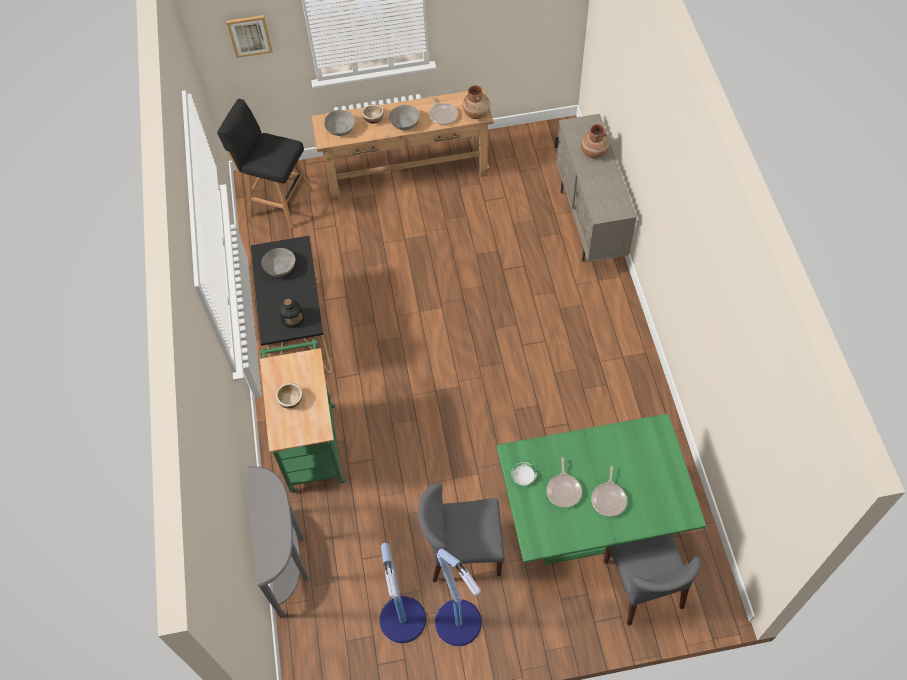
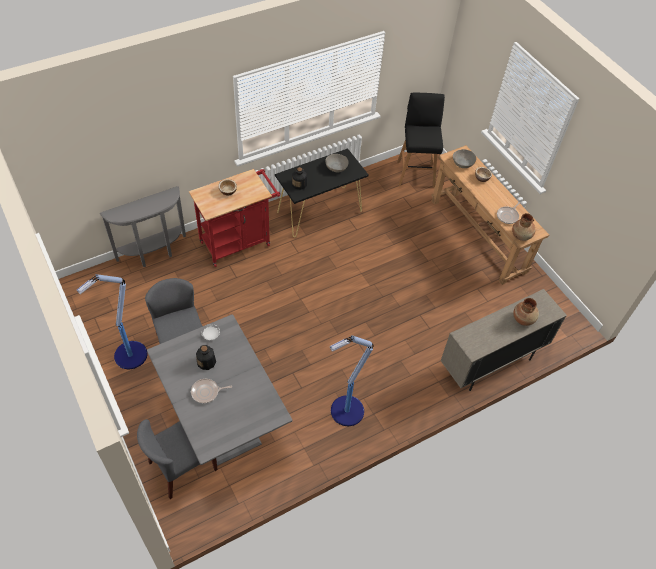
camera: 65 degrees right, 5 degrees down
picture [226,15,273,58] -> none
green cart [260,339,346,493] -> red cart [189,169,280,267]
floor lamp [379,542,426,643] -> floor lamp moved to [330,335,374,426]
grey bowl [389,105,420,130] -> none
green dining table [497,414,706,565] -> grey dining table [147,314,292,466]
frying pan [546,457,582,508] -> bottle [196,345,216,370]

